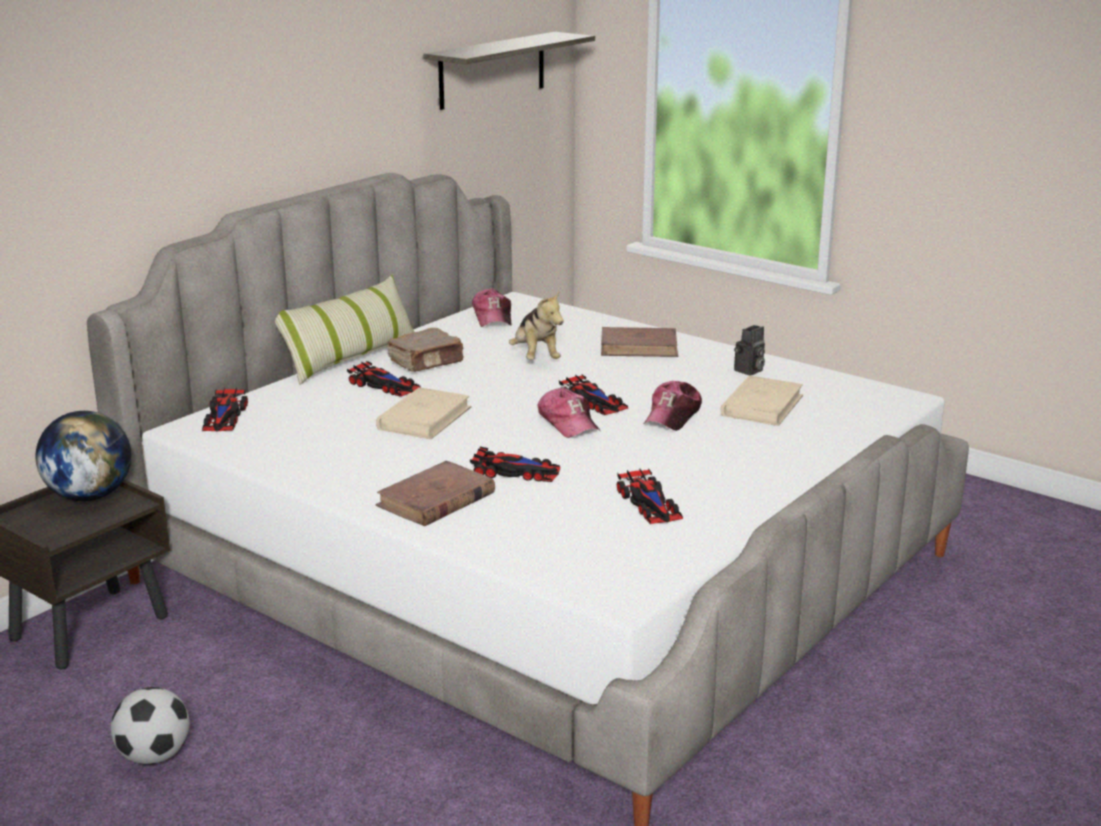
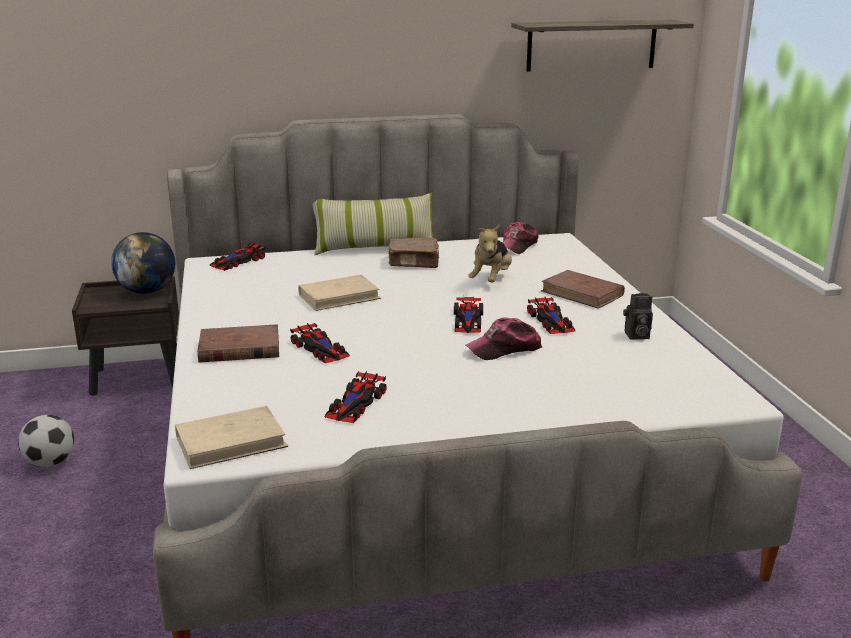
camera: 40 degrees right, 0 degrees up
toy car [347,361,421,397] -> toy car moved to [527,297,575,334]
cap [537,387,600,438] -> none
beige book [721,376,803,426] -> beige book moved to [175,406,288,469]

